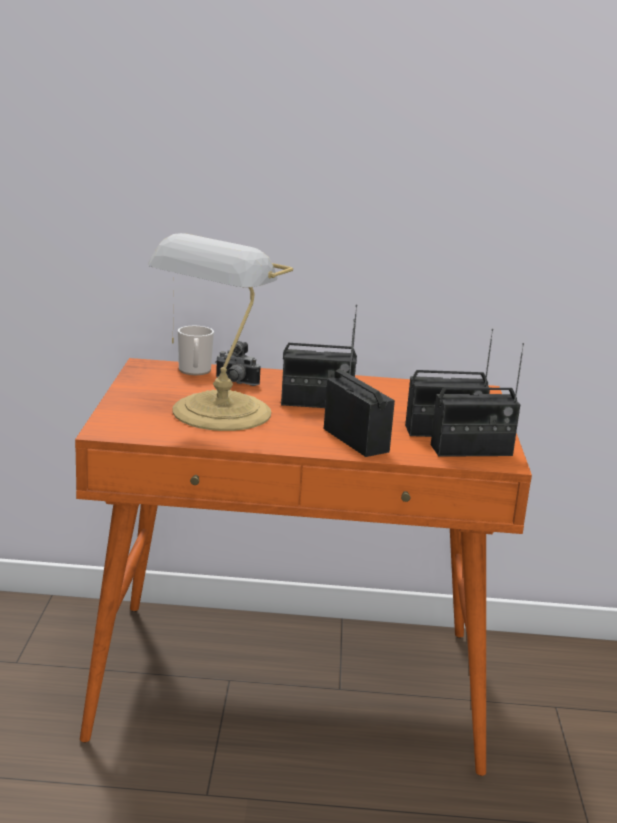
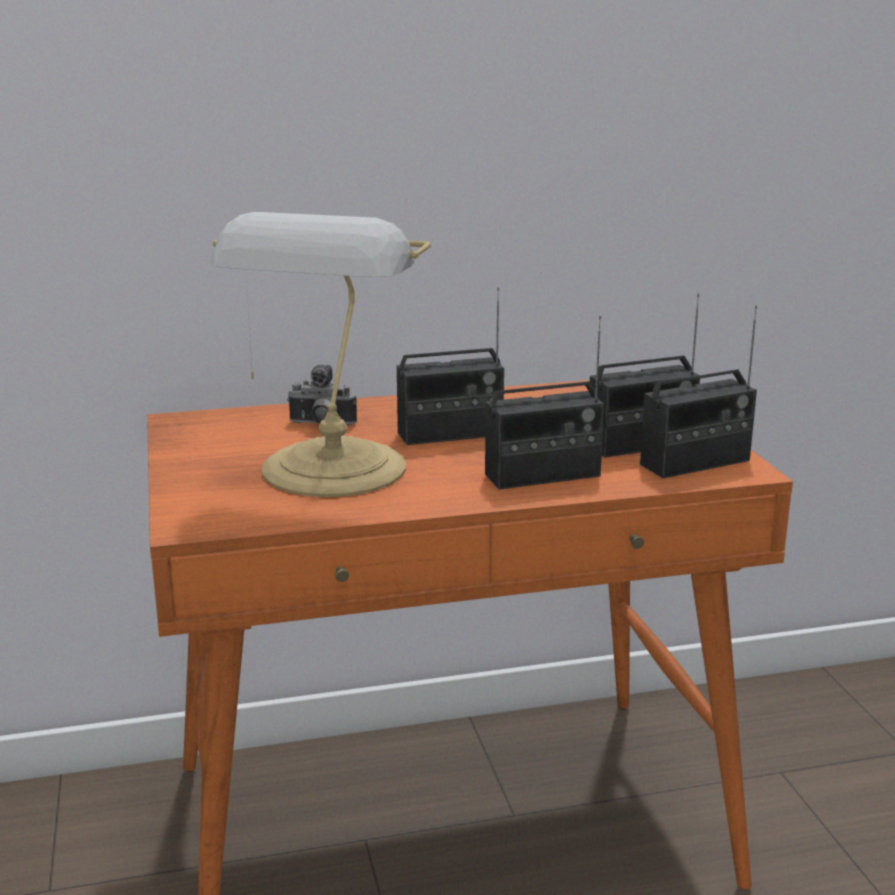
camera: 15 degrees left, 0 degrees up
mug [178,326,214,375] -> none
radio [324,319,395,457] -> radio turned 120 degrees clockwise [485,316,604,489]

